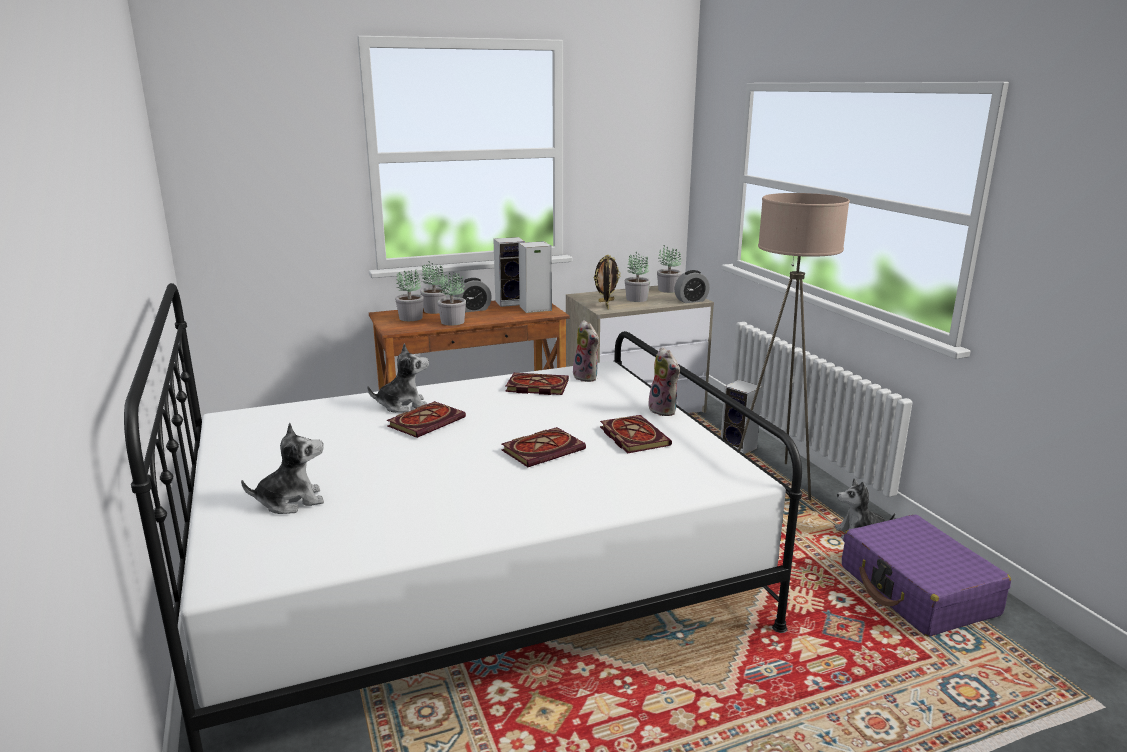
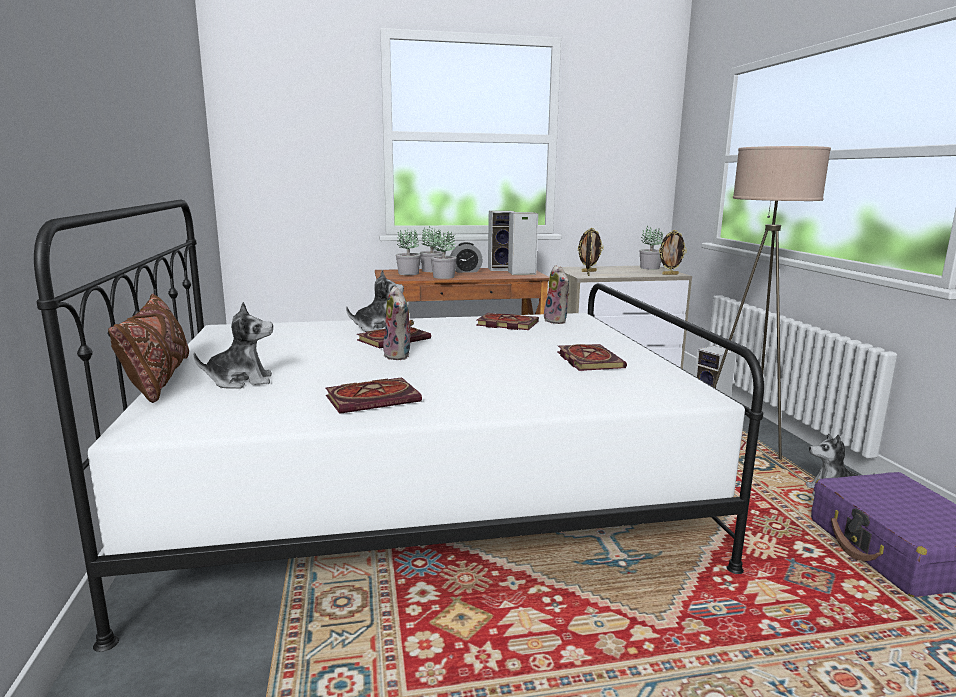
camera: 10 degrees right, 5 degrees down
book [501,427,586,467] -> book moved to [326,377,422,414]
potted plant [625,252,651,302] -> none
plush toy [646,347,680,416] -> plush toy moved to [383,286,414,360]
alarm clock [674,270,710,303] -> picture frame [659,230,687,275]
none -> brown pillow [108,294,189,403]

